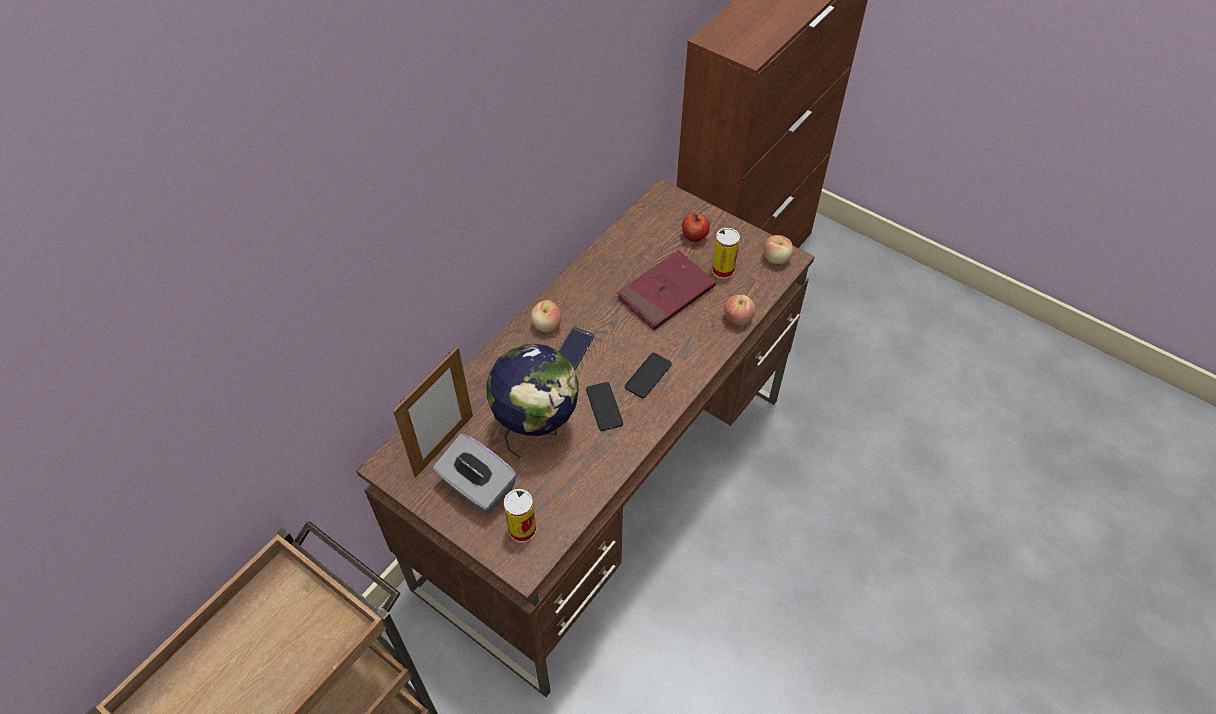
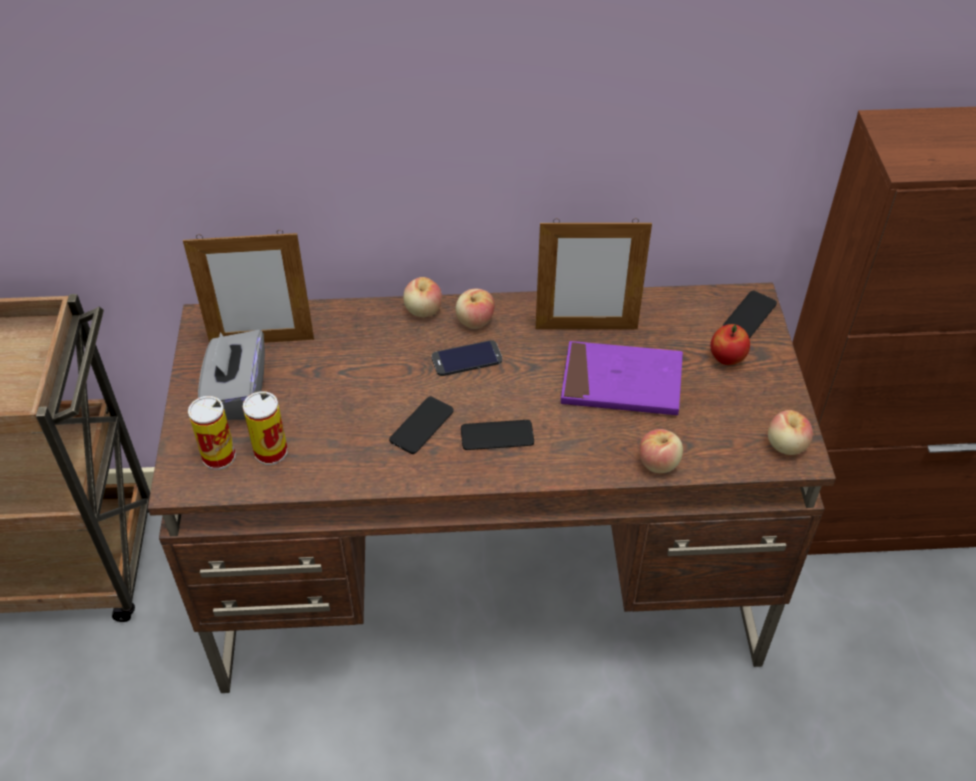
camera: 50 degrees right, 5 degrees down
globe [486,344,579,458] -> none
red book [617,250,716,330] -> purple book [561,341,683,415]
can [712,228,740,279] -> can moved to [243,391,288,465]
none -> apple [403,277,442,317]
none -> picture frame [535,218,652,329]
none -> phone [723,291,777,338]

